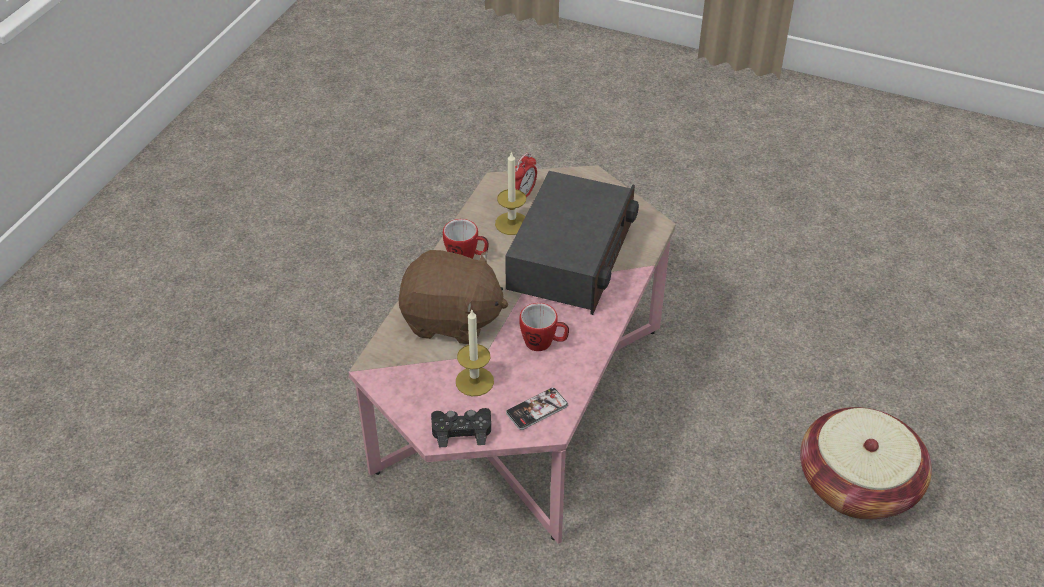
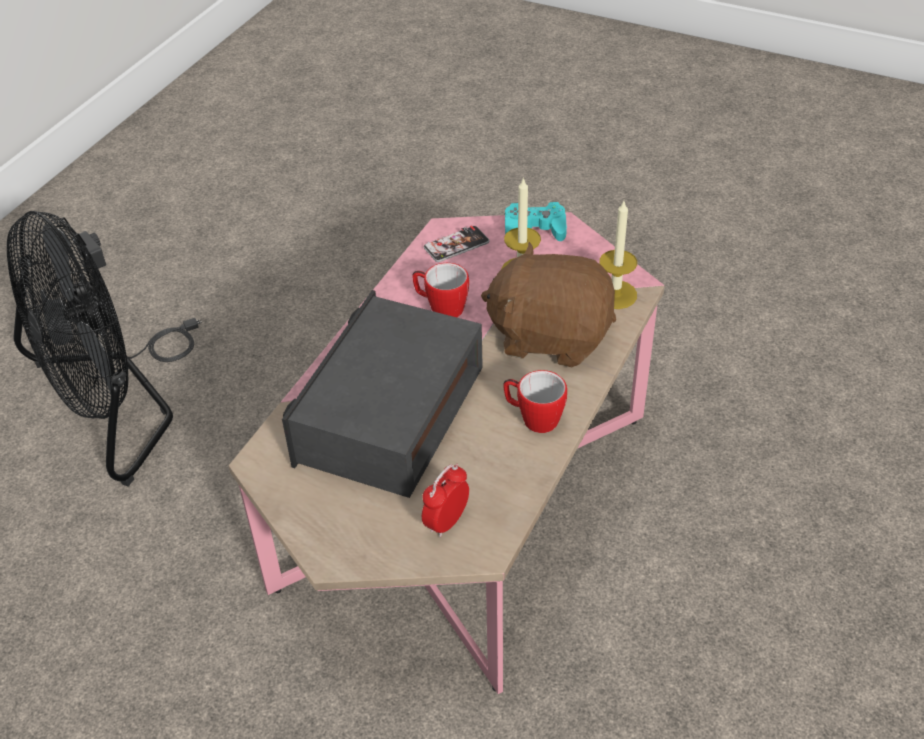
camera: 175 degrees left, 0 degrees up
black game controller [431,408,491,448] -> turquoise game controller [505,202,567,241]
candle [495,151,526,235] -> candle moved to [600,201,637,309]
basket [800,407,932,519] -> black fan [7,211,202,487]

